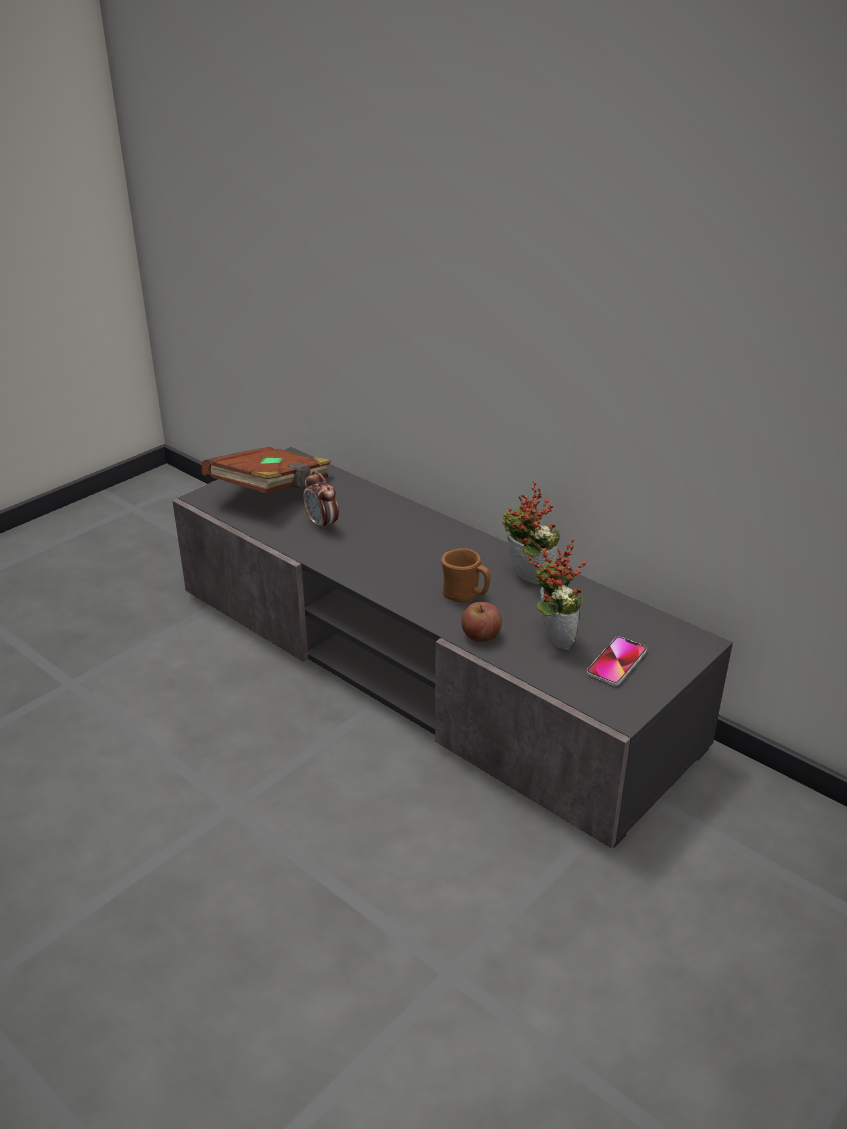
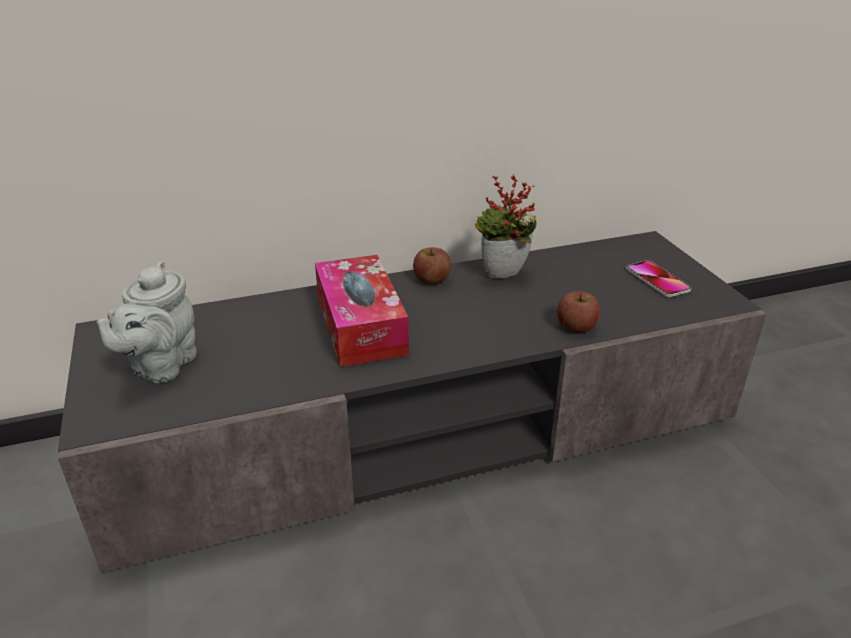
camera: 60 degrees left, 0 degrees up
brown book [201,447,331,494] -> grey teapot [96,261,197,383]
alarm clock [303,471,339,533] -> none
brown mug [441,548,490,602] -> none
potted plant [528,538,587,650] -> none
none -> tissue box [315,255,409,367]
none -> apple [413,247,451,285]

